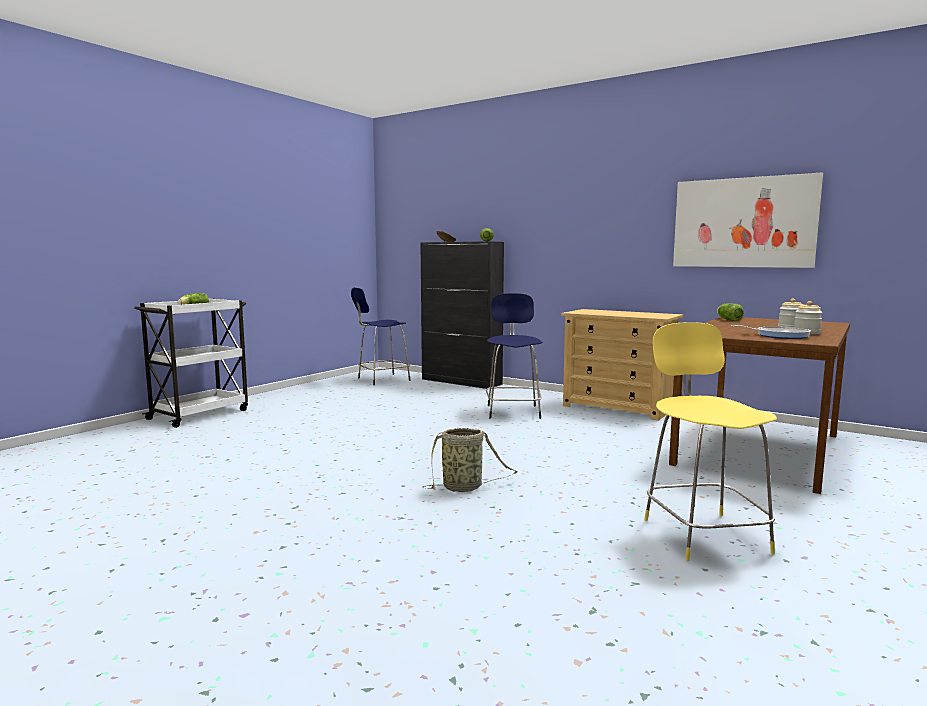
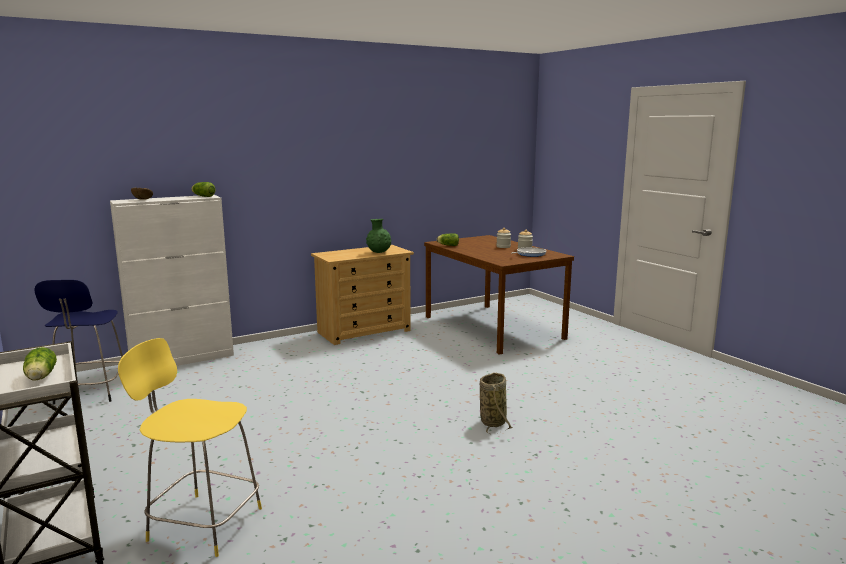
camera: 65 degrees left, 5 degrees up
black cabinet [420,241,504,389] -> white cabinet [110,195,234,366]
blue stool [486,293,542,419] -> none
yellow stool [644,322,777,561] -> yellow stool moved to [118,338,262,557]
picture [673,172,823,268] -> none
none -> green vase [366,219,391,253]

